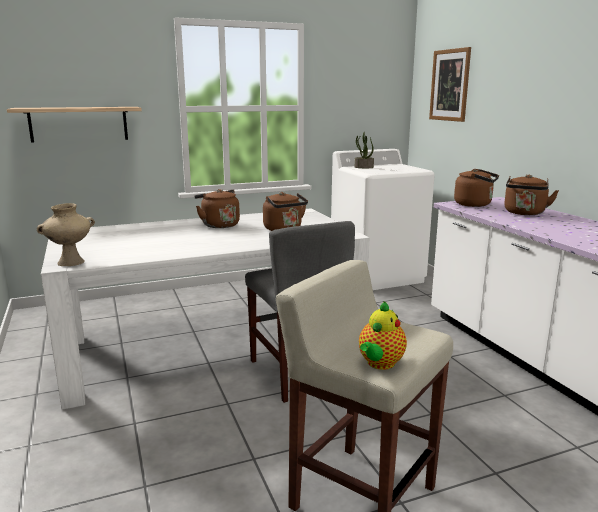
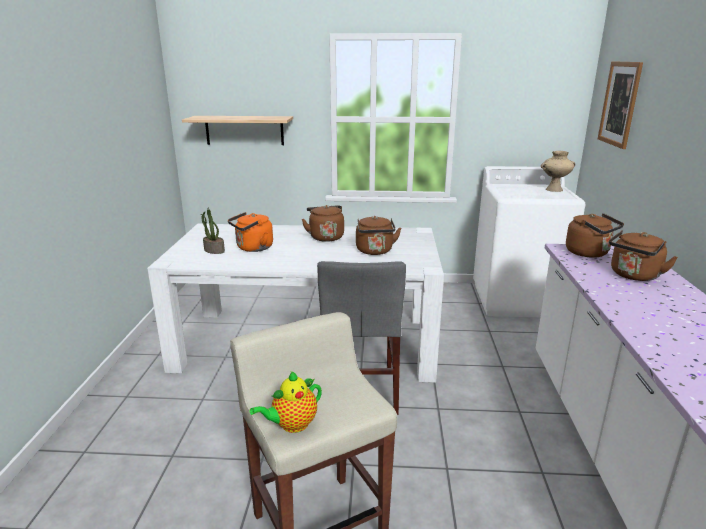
camera: 25 degrees right, 5 degrees up
beige vase [37,203,95,266] -> beige vase moved to [541,151,575,192]
potted plant [355,132,374,168] -> potted plant moved to [201,209,225,254]
none -> orange kettle [228,212,273,252]

